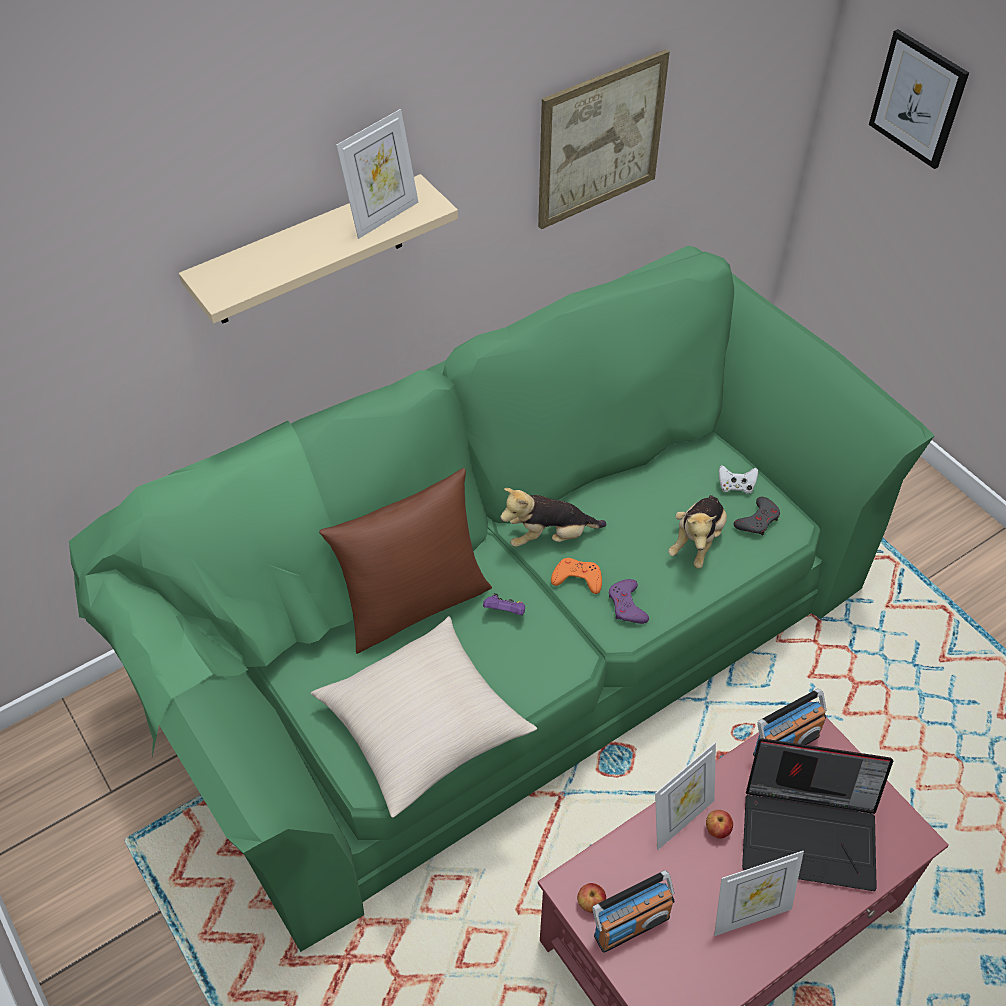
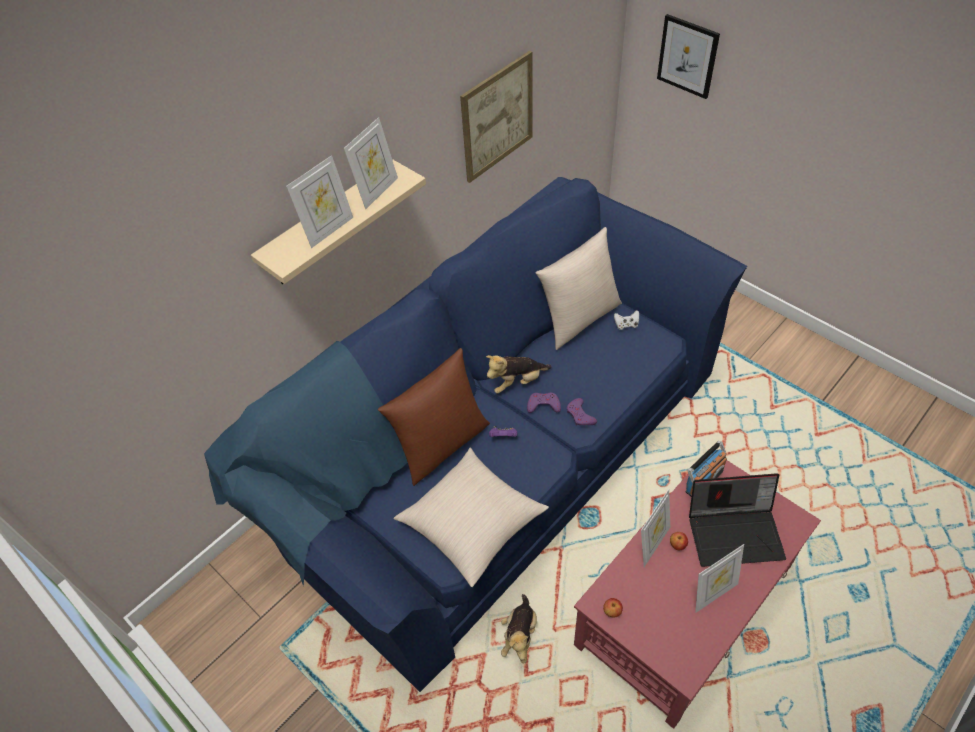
camera: 10 degrees left, 0 degrees up
green sofa [69,246,935,952] -> blue sofa [204,177,747,692]
orange game controller [551,558,602,594] -> purple game controller [527,393,561,413]
radio [592,870,674,953] -> none
plush toy [668,495,727,569] -> plush toy moved to [501,594,537,664]
grey game controller [734,497,780,536] -> none
none -> picture frame [286,155,353,248]
none -> beige pillow [536,227,622,350]

